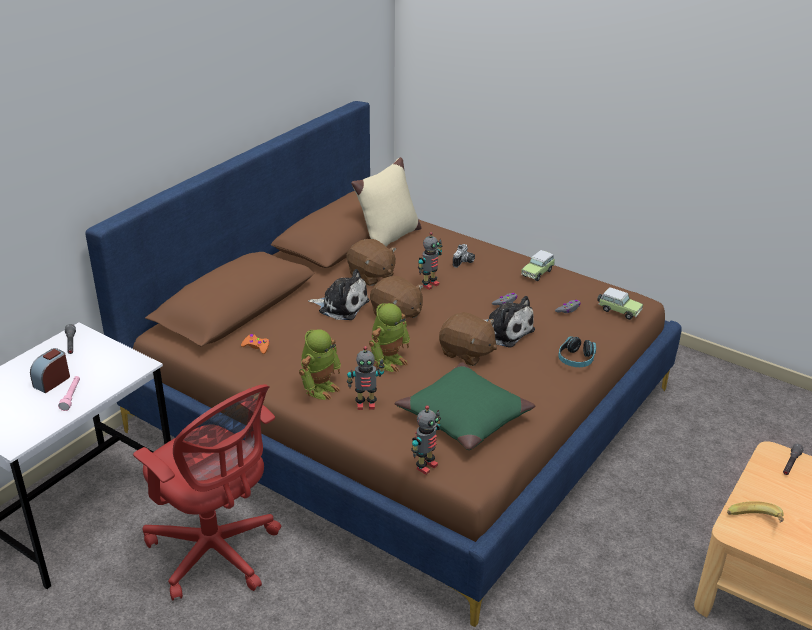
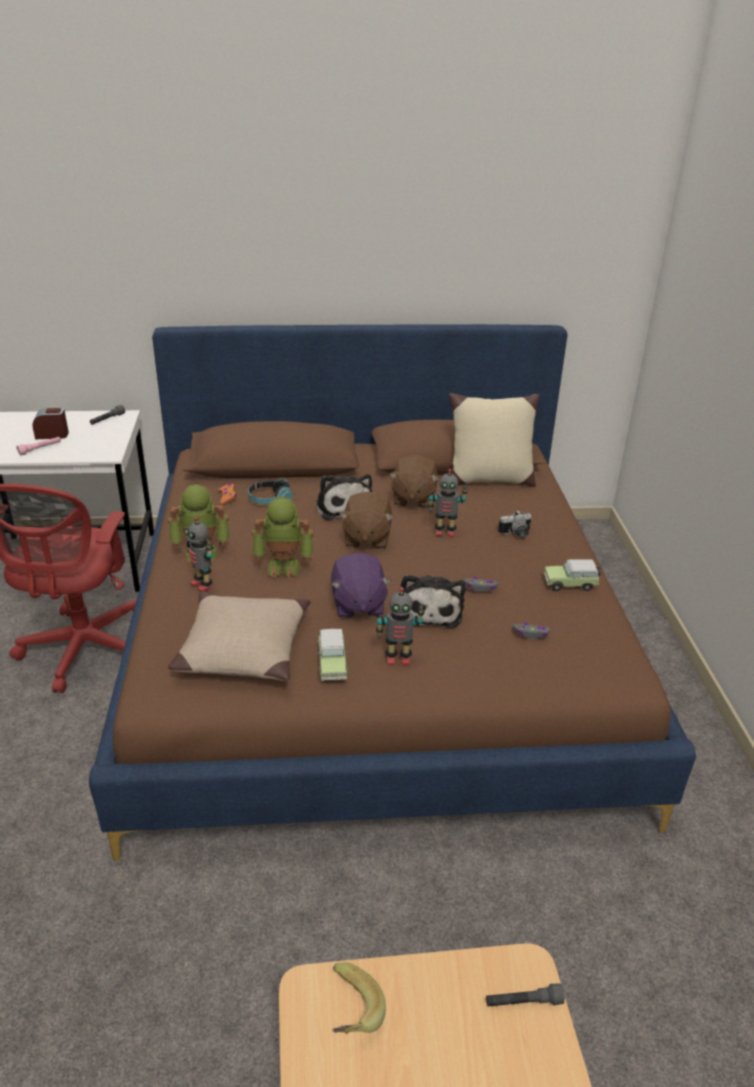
camera: 50 degrees right, 0 degrees up
green pillow [395,362,536,450] -> beige pillow [168,592,311,681]
toy robot [411,405,441,475] -> toy robot moved to [376,587,424,666]
brown plush toy [439,312,497,366] -> purple plush toy [331,553,391,618]
headphones [558,336,596,367] -> headphones moved to [248,479,293,504]
toy car [597,287,643,320] -> toy car moved to [317,629,348,681]

